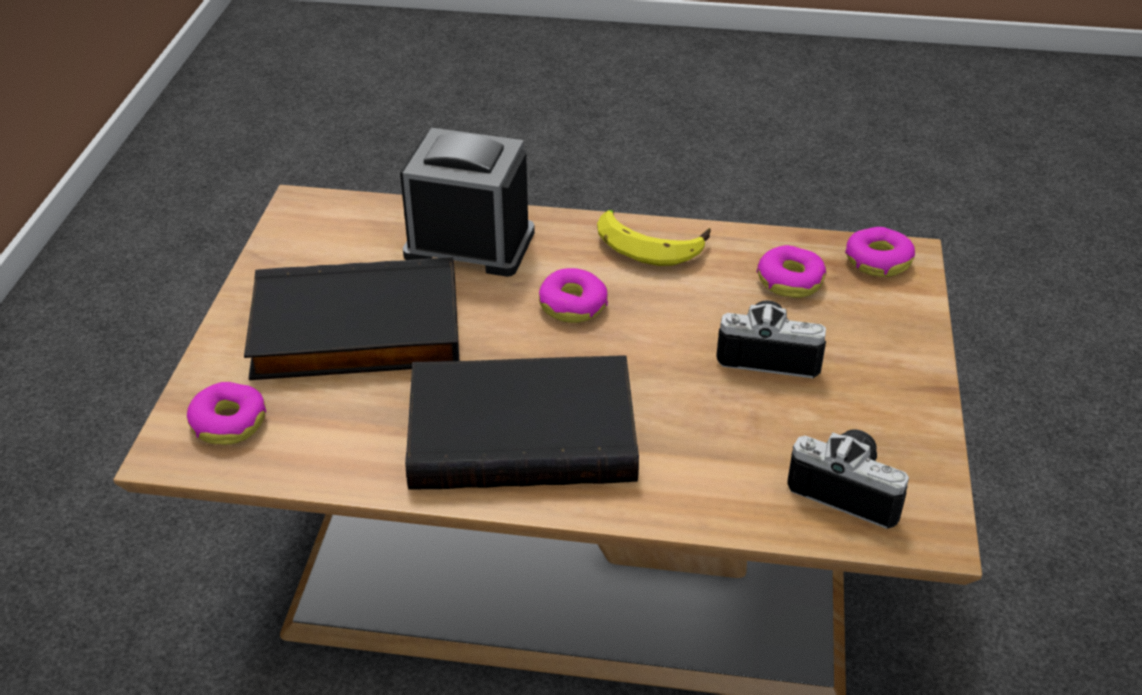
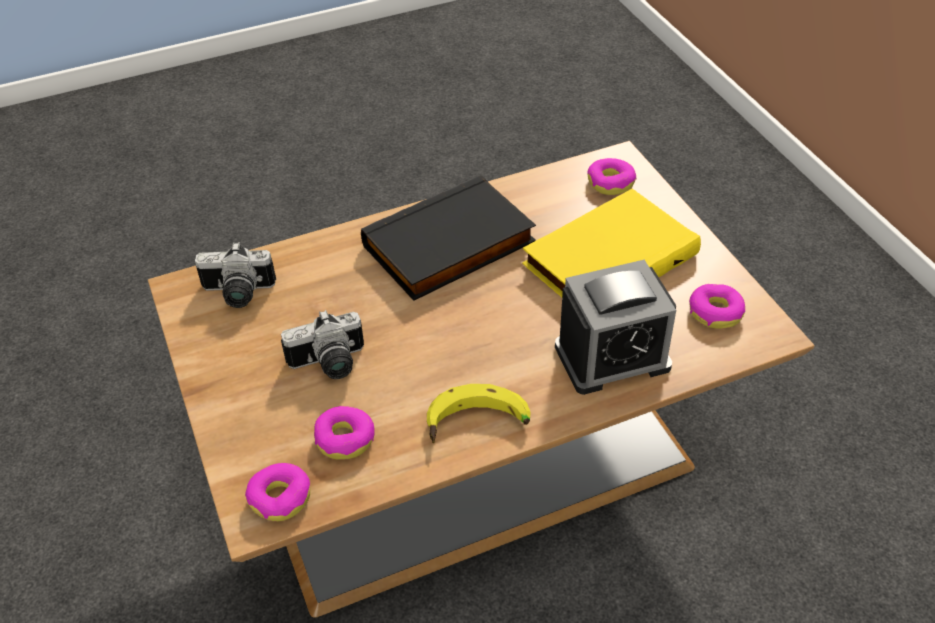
camera: 150 degrees right, 5 degrees up
black book [244,257,459,380] -> yellow book [522,189,701,297]
donut [539,268,608,323] -> donut moved to [689,284,745,329]

